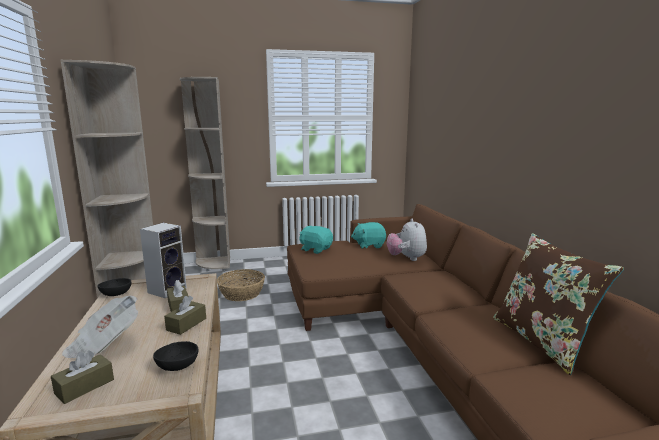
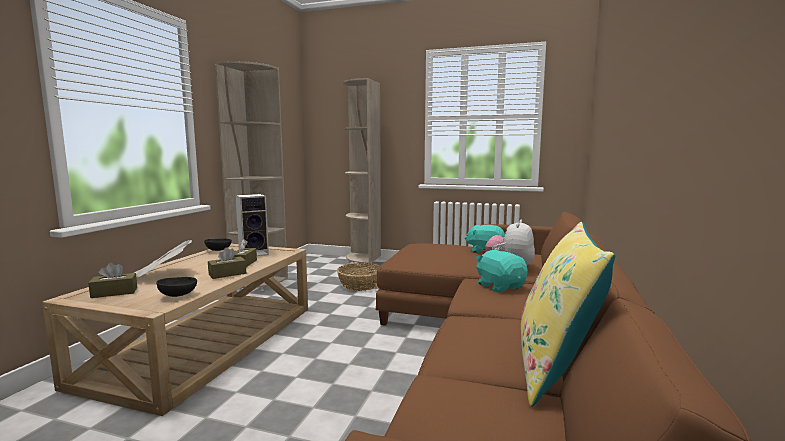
camera: 30 degrees right, 5 degrees down
turquoise plush toy [299,226,333,254] -> turquoise plush toy moved to [476,250,528,292]
brown pillow [493,233,624,375] -> yellow pillow [521,222,615,407]

